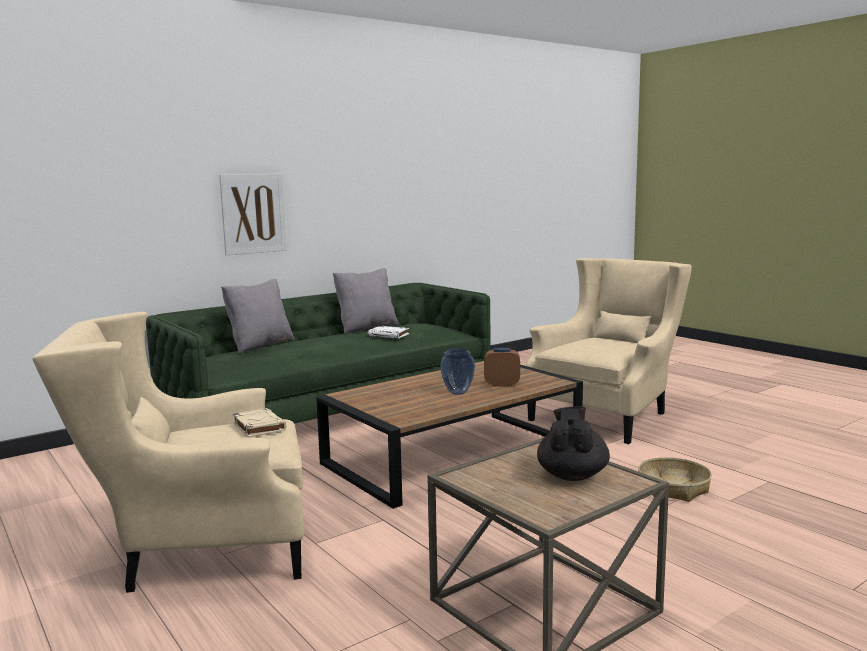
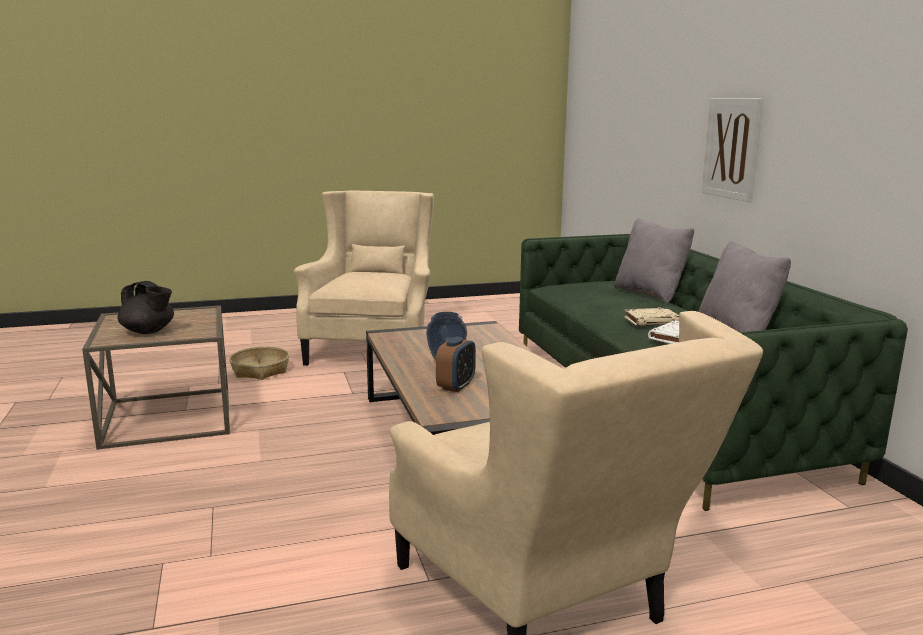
camera: 110 degrees right, 5 degrees up
beige book [233,408,287,438] -> beige book moved to [624,308,679,326]
basket [638,457,712,502] -> basket moved to [229,347,289,380]

